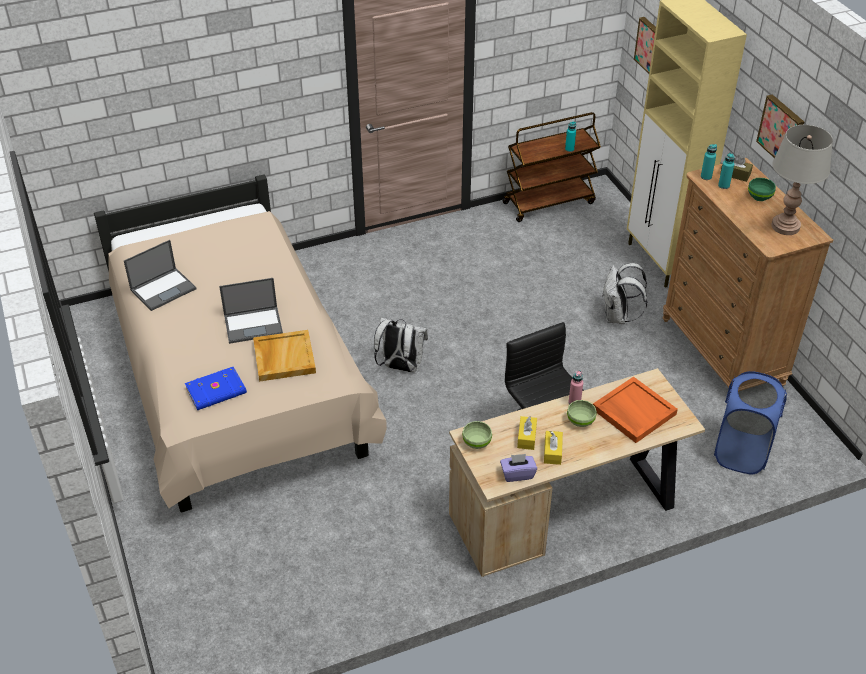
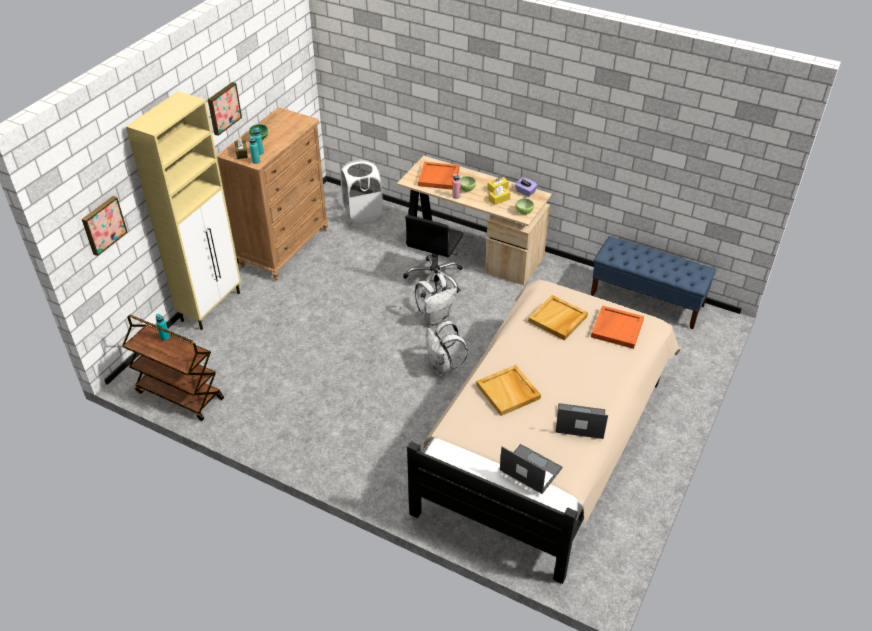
camera: 130 degrees left, 0 degrees up
blue book [185,367,247,410] -> orange tray [591,305,644,349]
laptop [219,278,283,344] -> laptop moved to [500,444,563,494]
white backpack [603,263,647,324] -> white backpack moved to [415,273,457,326]
blue laundry basket [714,371,787,474] -> white laundry basket [340,160,383,224]
grey table lamp [772,125,833,235] -> none
none -> beige tray [477,365,541,416]
none -> blue bench [591,236,716,329]

